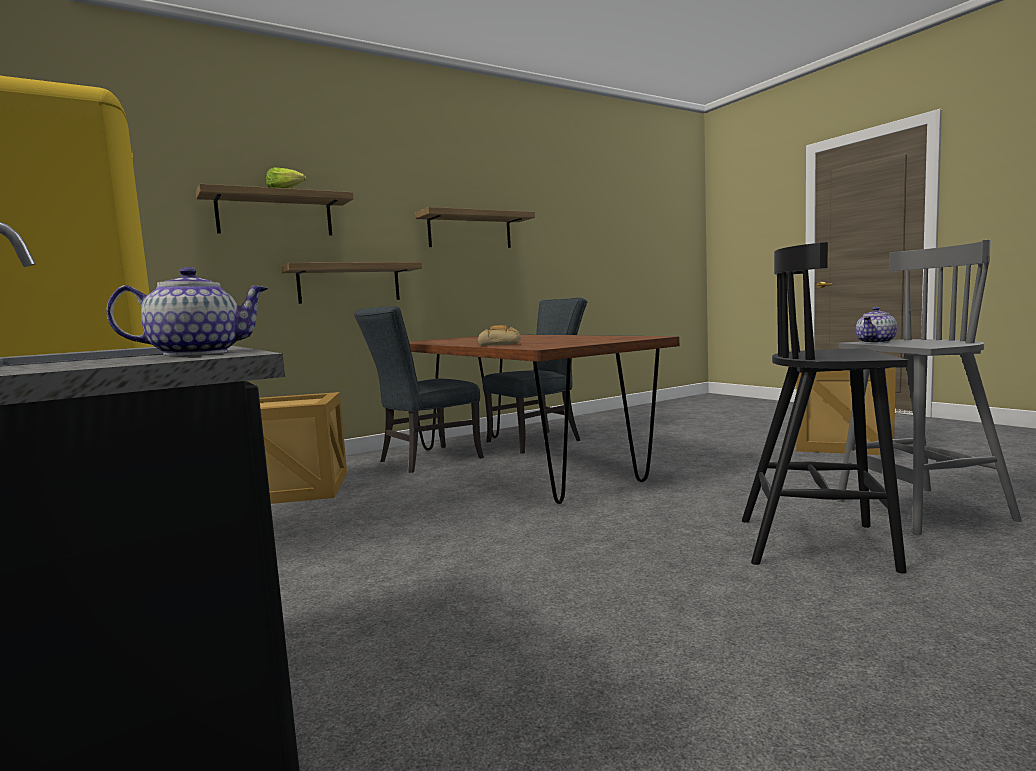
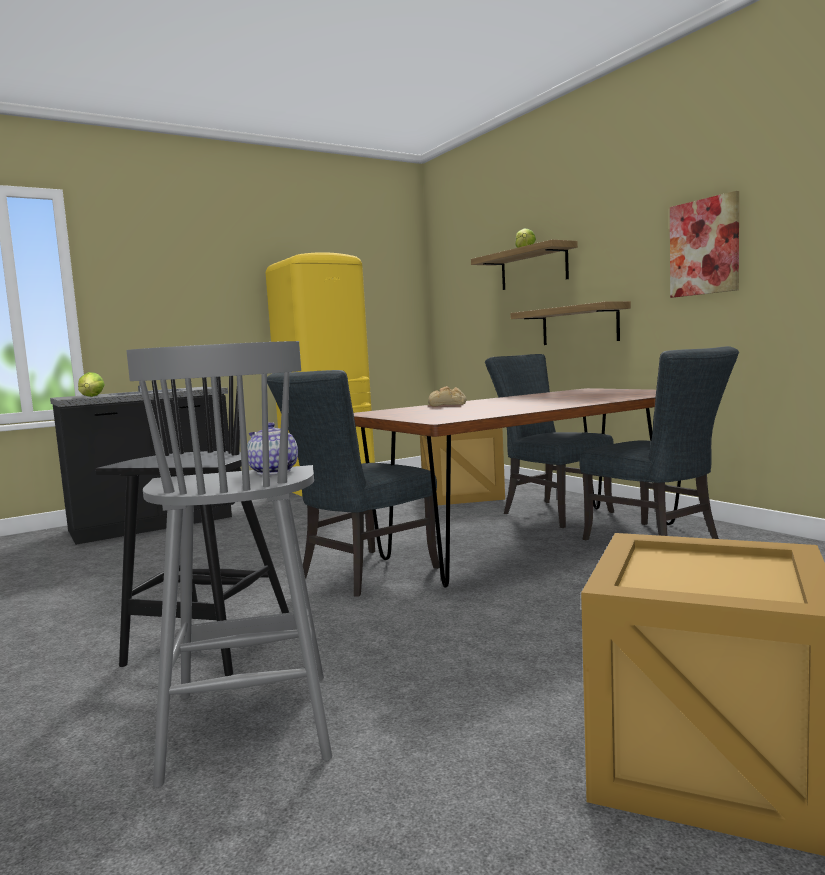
camera: 90 degrees right, 0 degrees up
teapot [106,267,268,356] -> lettuce [78,372,105,397]
shelf [415,207,535,248] -> picture [670,191,739,298]
none -> grey chair [267,370,440,596]

